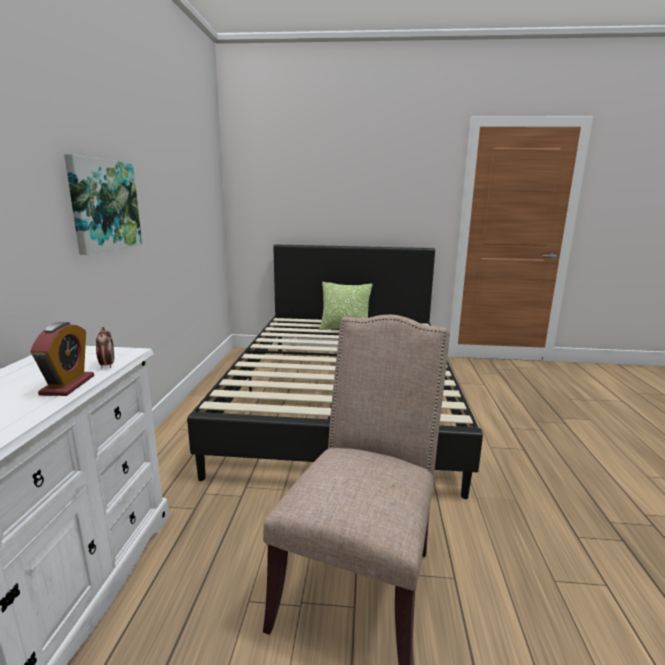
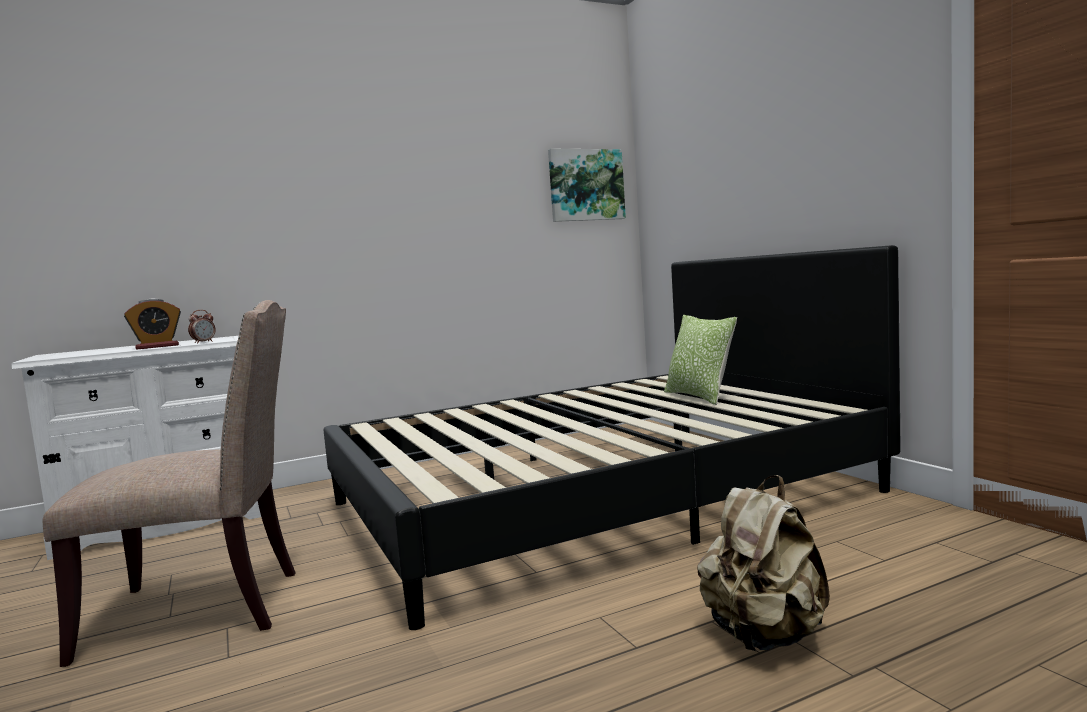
camera: 60 degrees right, 10 degrees down
picture [64,154,142,255] -> picture moved to [548,149,626,222]
none -> beige backpack [697,475,830,651]

